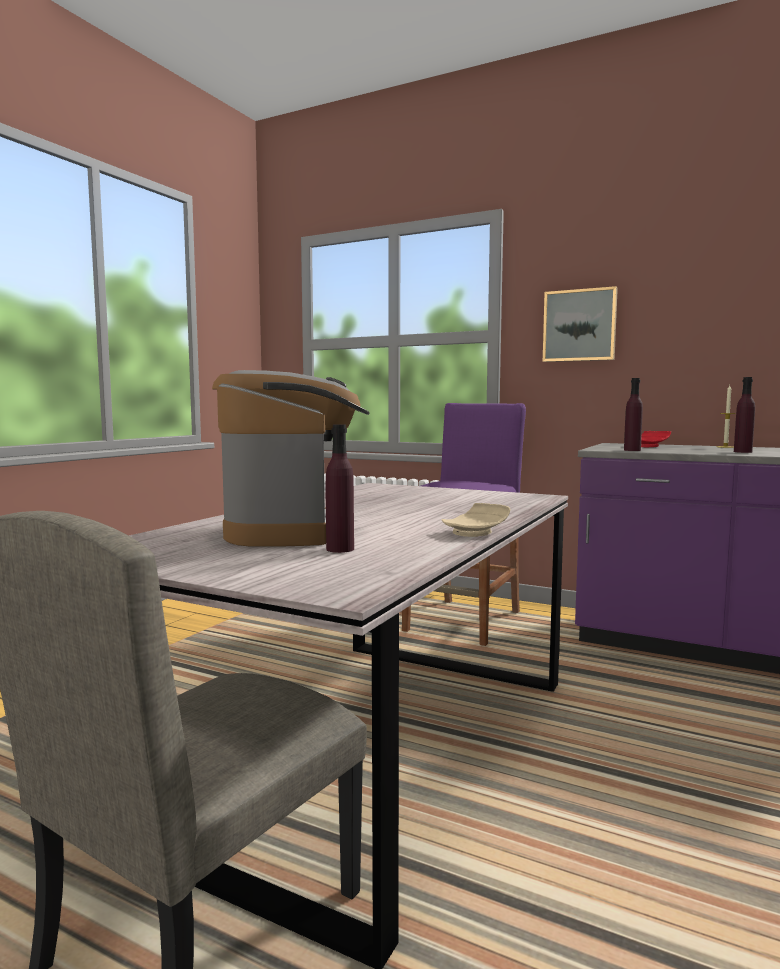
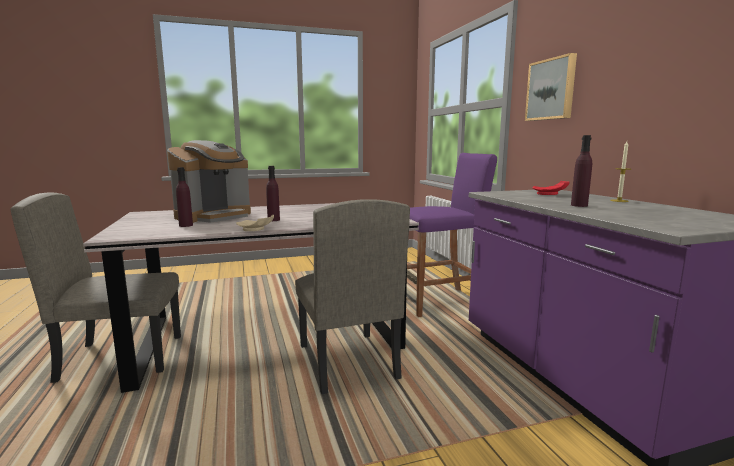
camera: 45 degrees right, 5 degrees up
purple bottle [624,378,643,451] -> purple bottle moved to [266,166,280,221]
none -> beige chair [295,199,410,394]

